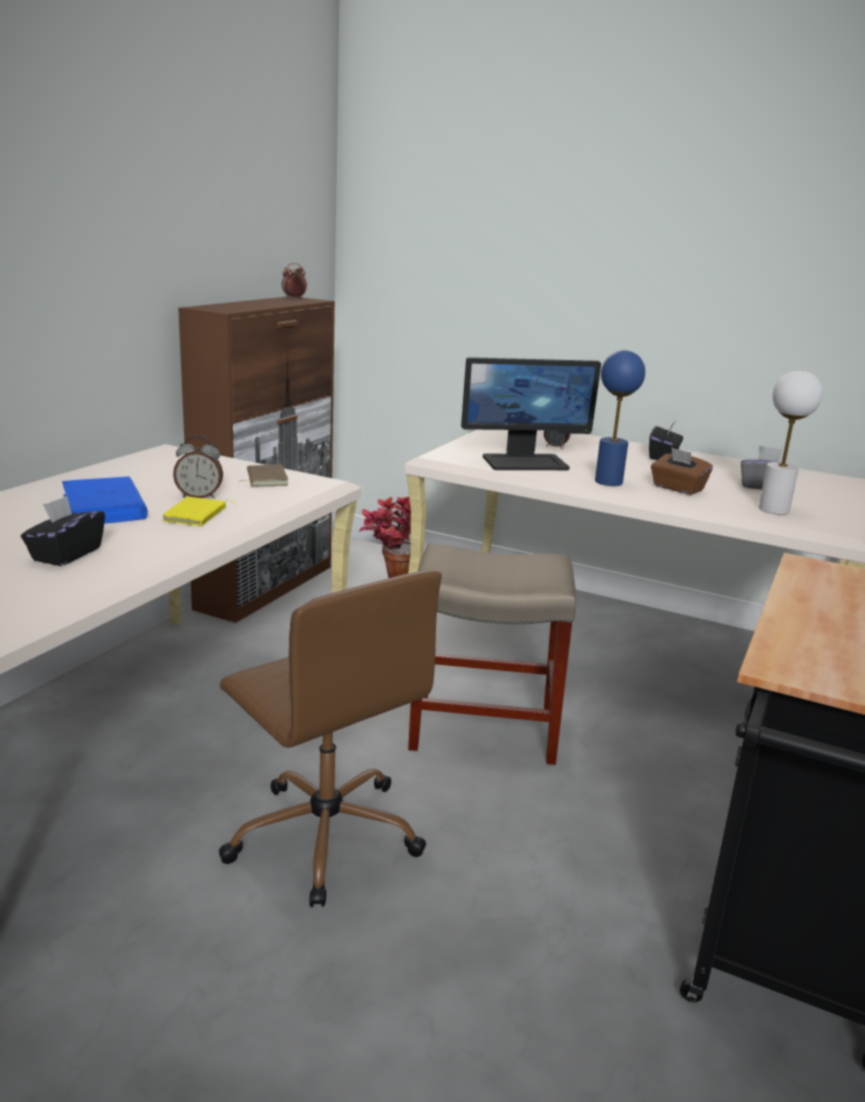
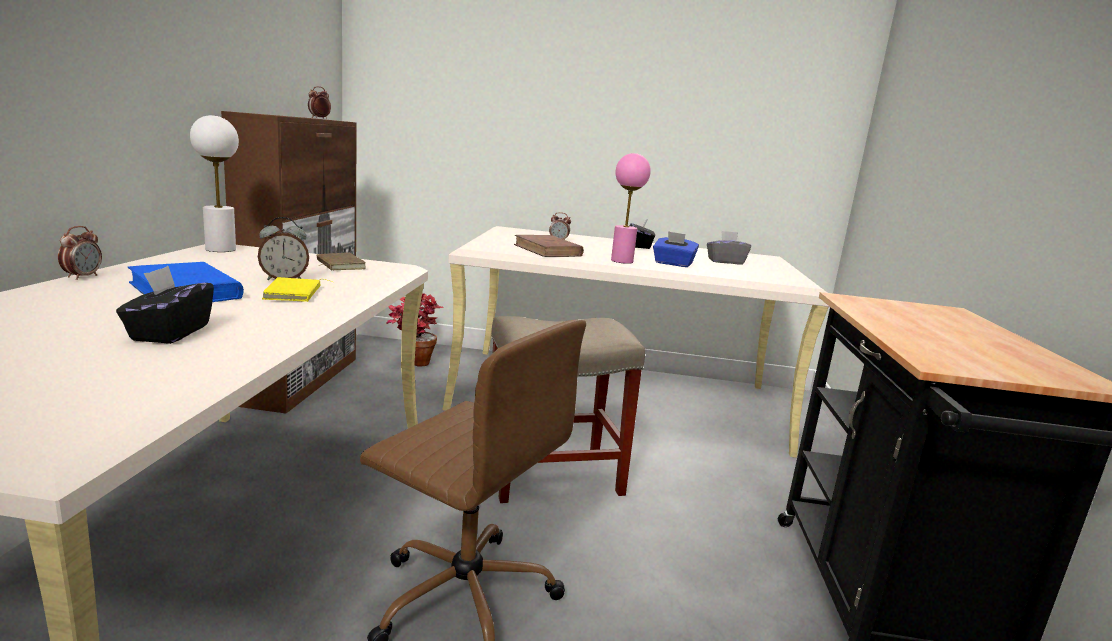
camera: 20 degrees left, 5 degrees down
monitor [461,357,601,470] -> brown book [514,235,584,257]
blue table lamp [595,350,645,486] -> pink table lamp [611,153,651,264]
brown tissue box [651,447,713,495] -> blue tissue box [653,231,699,267]
white table lamp [759,370,823,515] -> white table lamp moved to [190,115,239,252]
none -> alarm clock [58,226,102,280]

